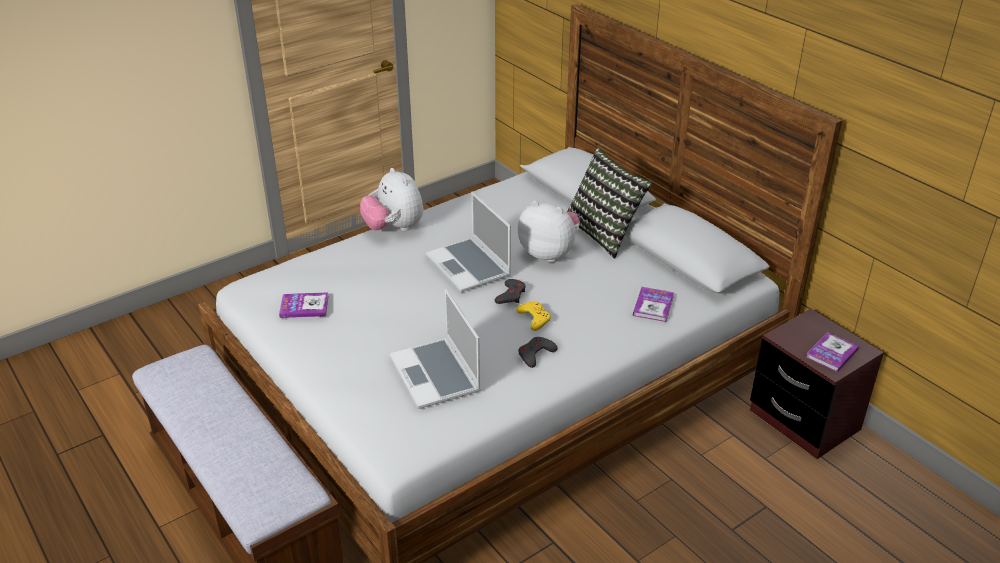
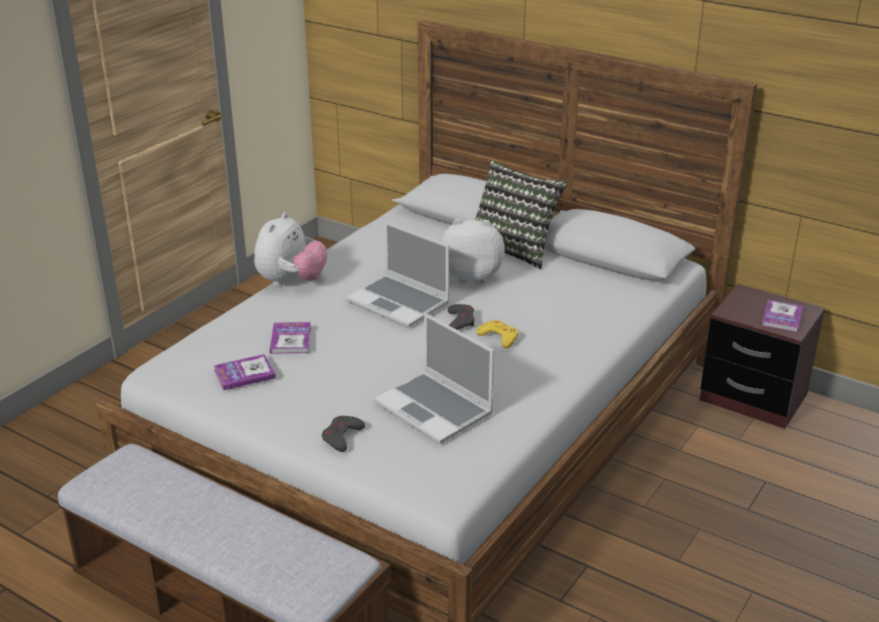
camera: 20 degrees left, 5 degrees down
plush toy [360,168,424,231] -> plush toy turned 105 degrees counterclockwise [254,212,327,286]
grey game controller [518,337,558,368] -> grey game controller moved to [322,416,365,452]
book [633,287,674,322] -> book moved to [270,322,311,354]

